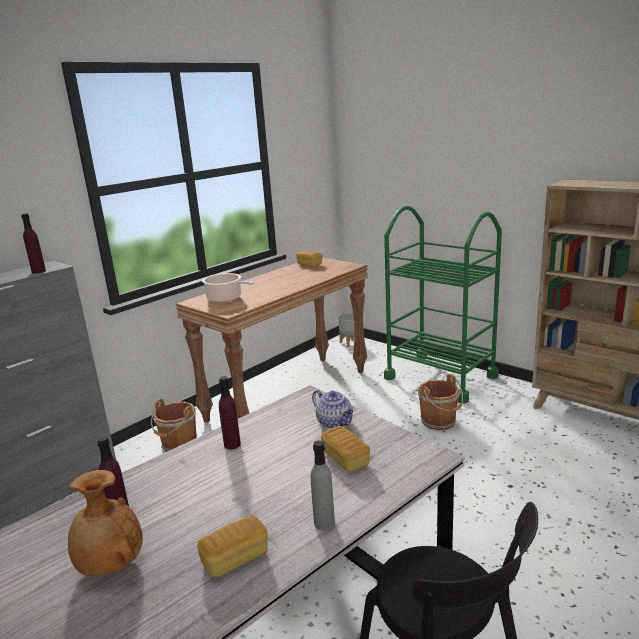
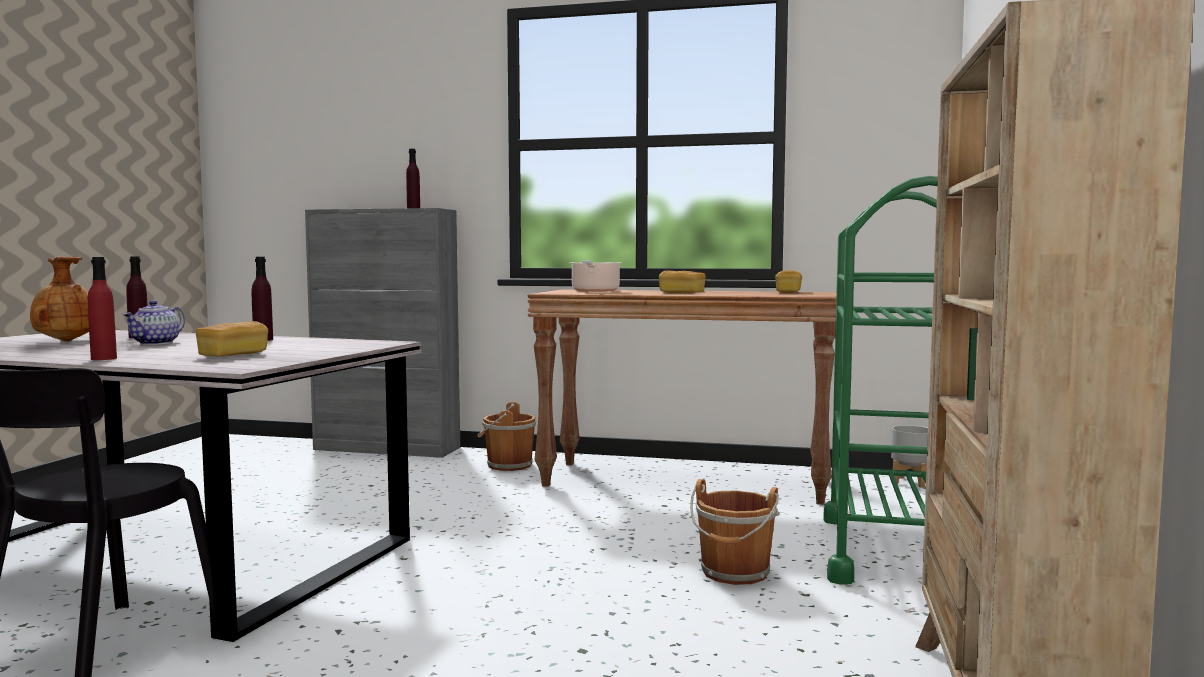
camera: 60 degrees right, 15 degrees down
bread [197,515,268,577] -> bread moved to [659,270,706,293]
grey bottle [311,440,335,530] -> red bottle [88,257,117,360]
teapot [312,390,356,429] -> teapot moved to [122,300,185,345]

